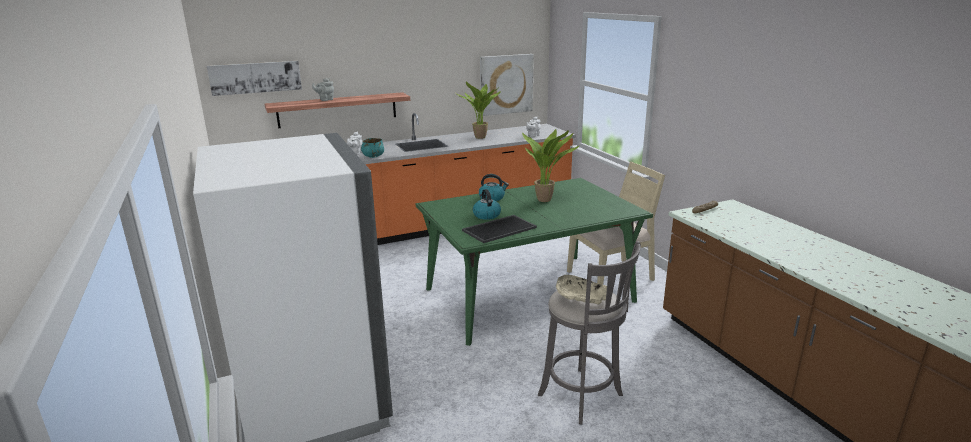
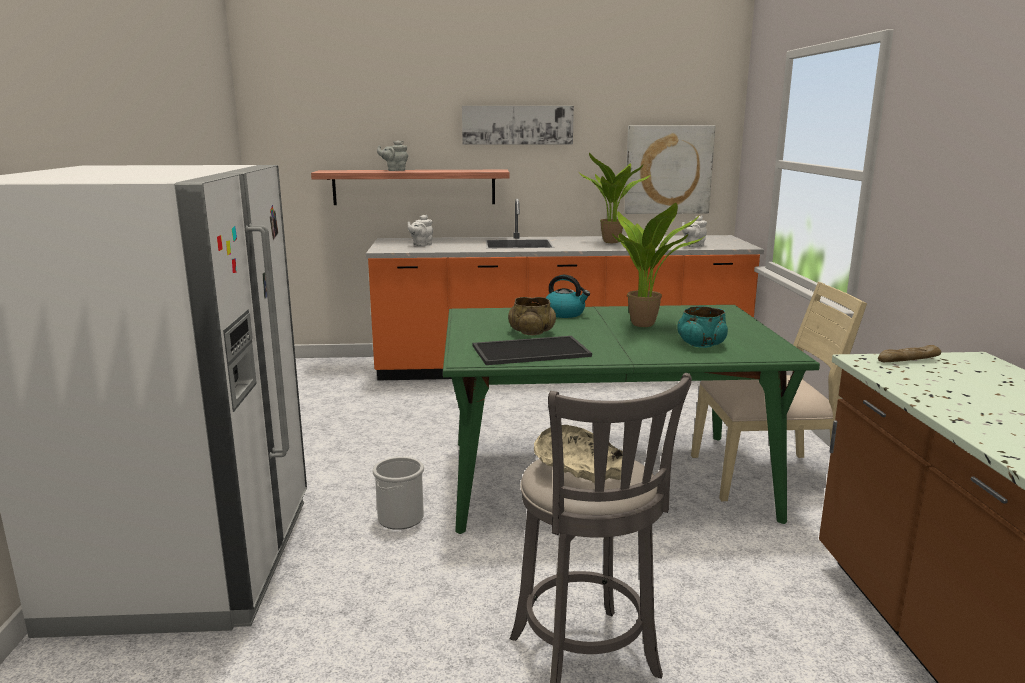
camera: 20 degrees right, 5 degrees down
picture [207,61,302,96] -> picture moved to [462,106,574,145]
turquoise bowl [361,138,384,158] -> turquoise bowl moved to [677,306,728,348]
kettle [473,189,501,220] -> beige bowl [508,297,556,335]
none -> bucket [372,457,424,530]

